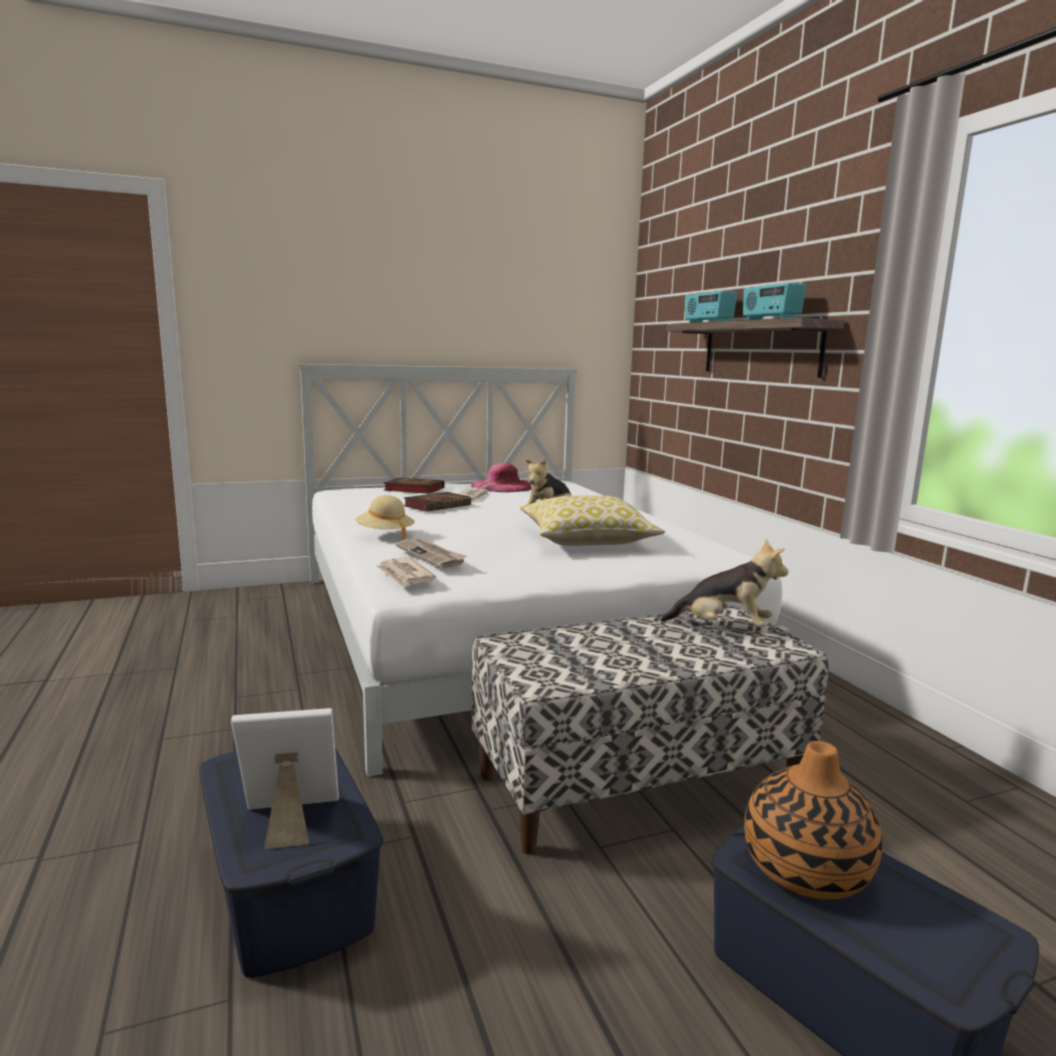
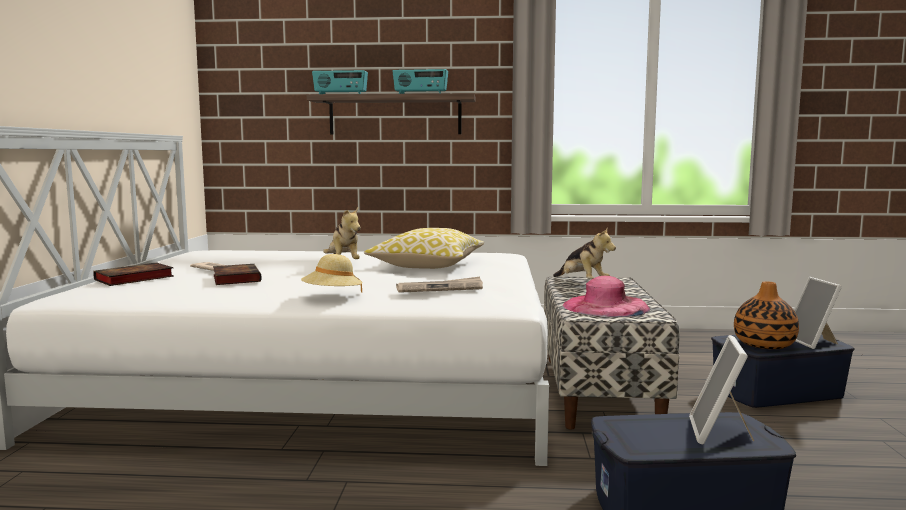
camera: 65 degrees left, 5 degrees down
newspaper [376,557,436,588] -> none
pink hat [471,463,531,492] -> pink hat moved to [563,276,650,317]
plush toy [660,539,789,627] -> plush toy turned 105 degrees clockwise [553,228,616,279]
none -> picture frame [794,277,842,349]

